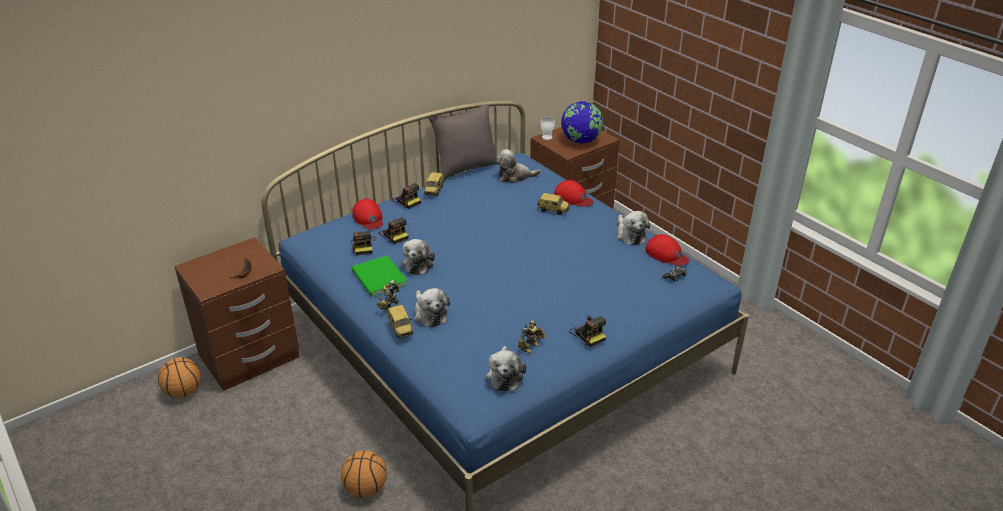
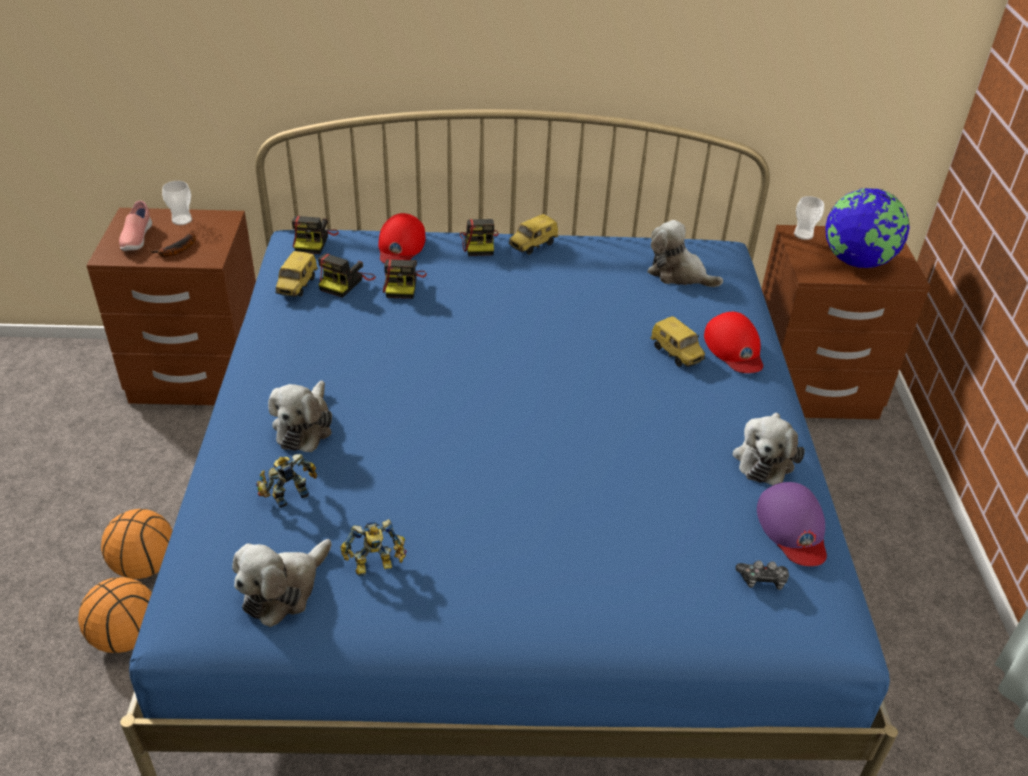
camera: 35 degrees right, 5 degrees up
basketball [158,357,201,398] -> basketball moved to [101,509,173,579]
green book [351,255,408,296] -> none
toy robot [376,280,399,310] -> toy robot moved to [256,454,317,508]
toy car [388,305,413,338] -> toy car moved to [275,251,318,297]
plush toy [402,239,435,275] -> none
grey pillow [429,104,499,180] -> none
camera [569,315,606,347] -> camera moved to [292,216,339,254]
red cap [645,234,689,266] -> purple cap [757,482,827,566]
none -> pink shoe [119,201,152,251]
none -> cup [162,181,192,225]

